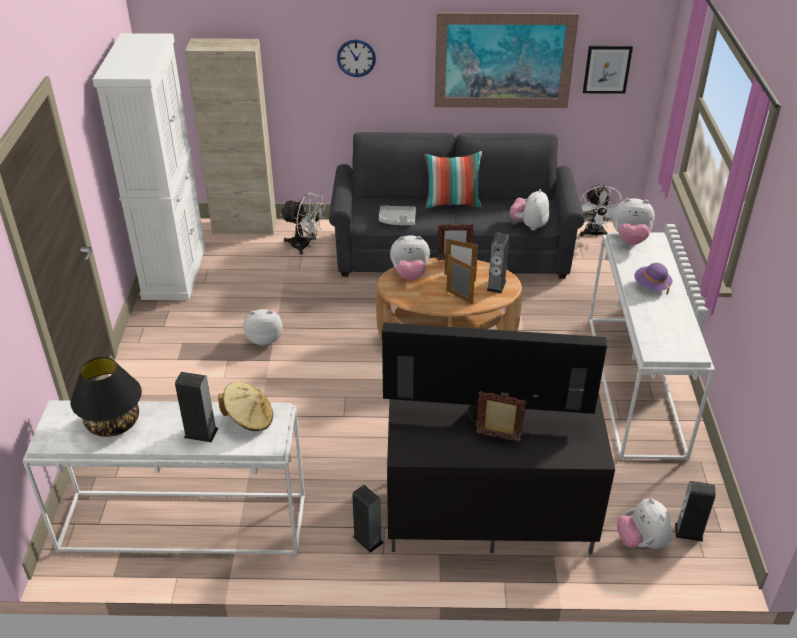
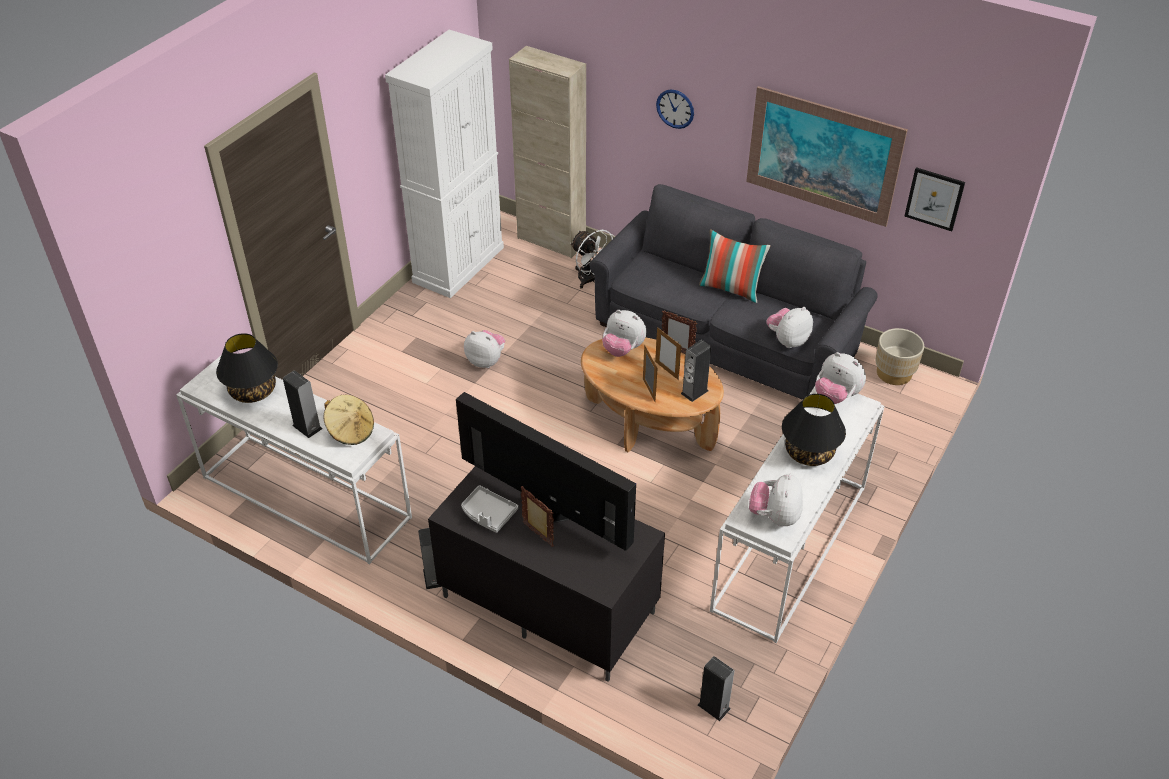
camera: 30 degrees right, 5 degrees up
grey tray [379,206,416,225] -> grey tray moved to [461,485,518,533]
white fan [580,184,623,238] -> beige planter [876,328,924,385]
plush toy [617,498,673,549] -> plush toy moved to [749,474,803,526]
purple hat [634,263,673,295] -> black table lamp [782,394,846,466]

